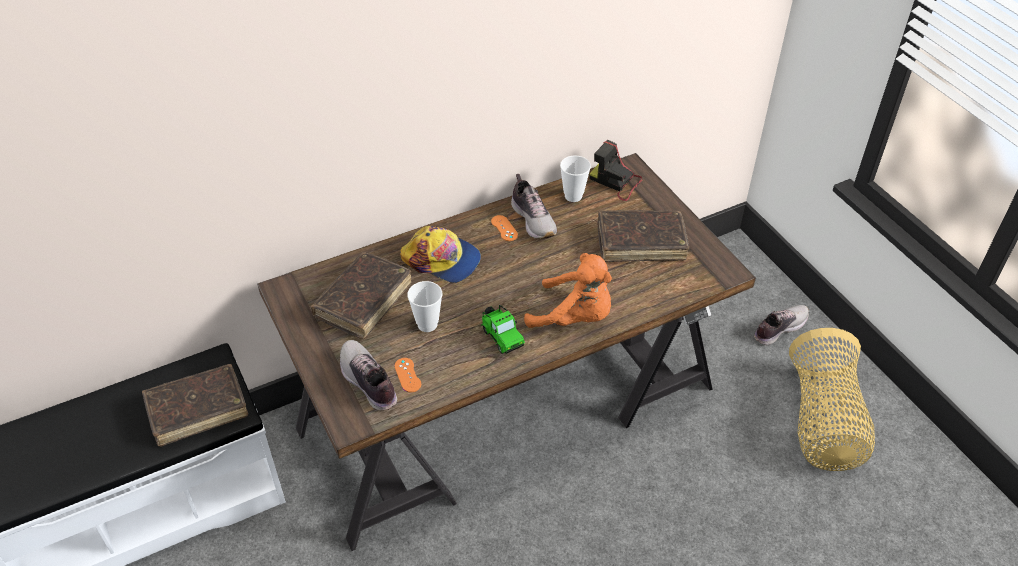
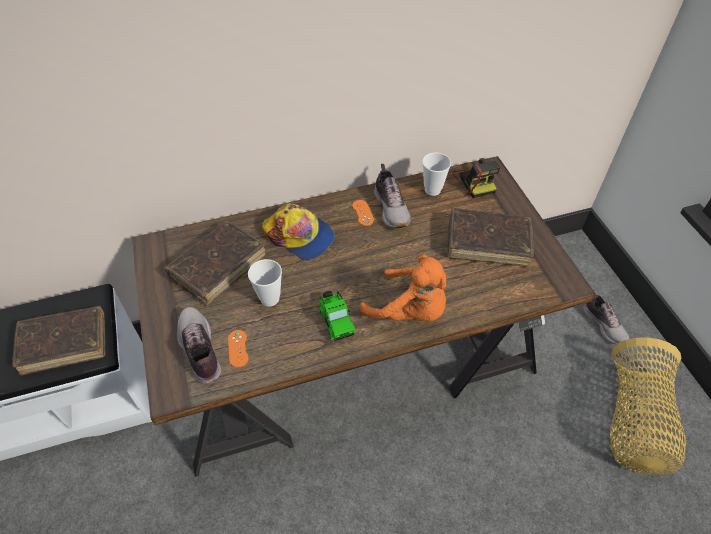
camera: 10 degrees right, 5 degrees up
camera [589,140,642,201] -> camera turned 150 degrees counterclockwise [452,158,500,198]
shoe [754,305,809,345] -> shoe turned 90 degrees clockwise [583,290,629,344]

